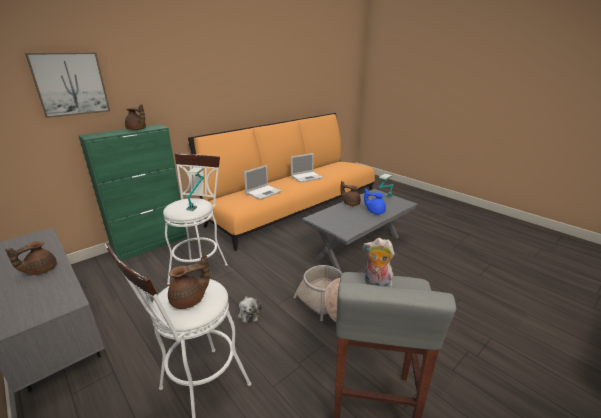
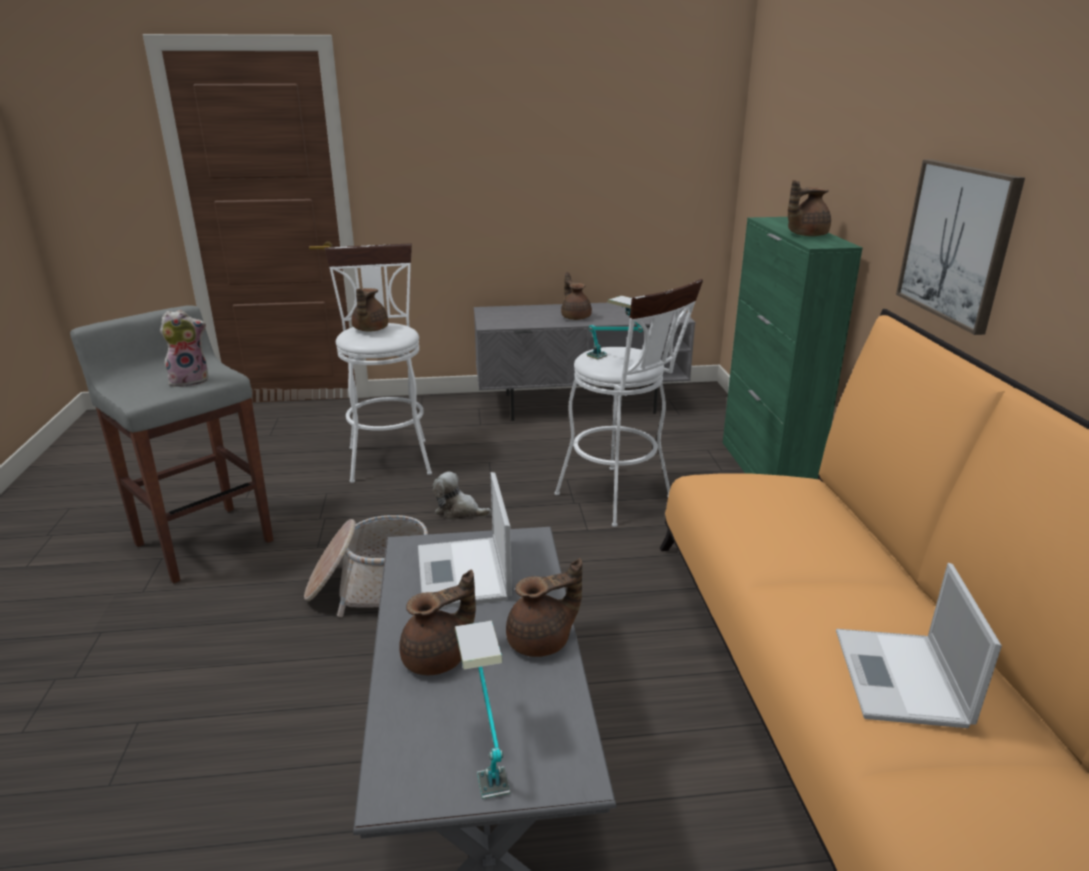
camera: 125 degrees right, 0 degrees up
picture [25,53,110,118] -> picture moved to [896,159,1025,335]
laptop [244,165,282,200] -> laptop moved to [418,472,512,608]
blue teapot [364,188,386,214] -> brown teapot [399,570,476,675]

